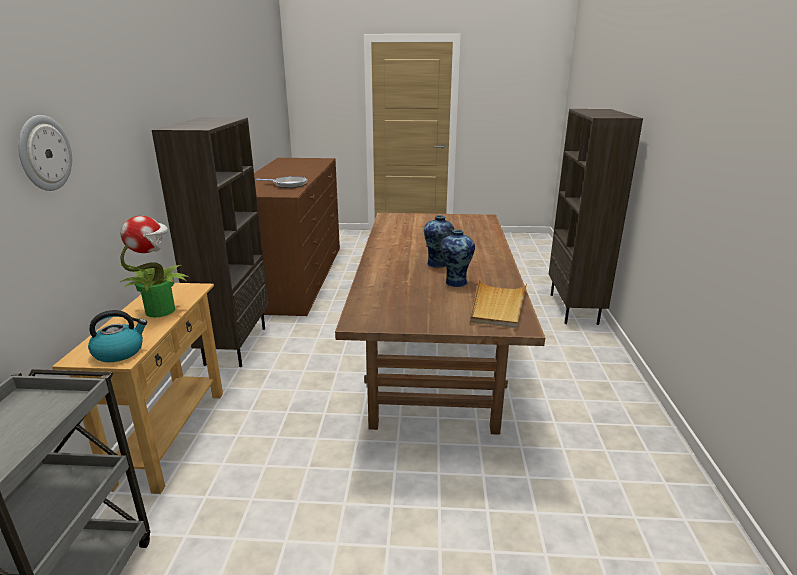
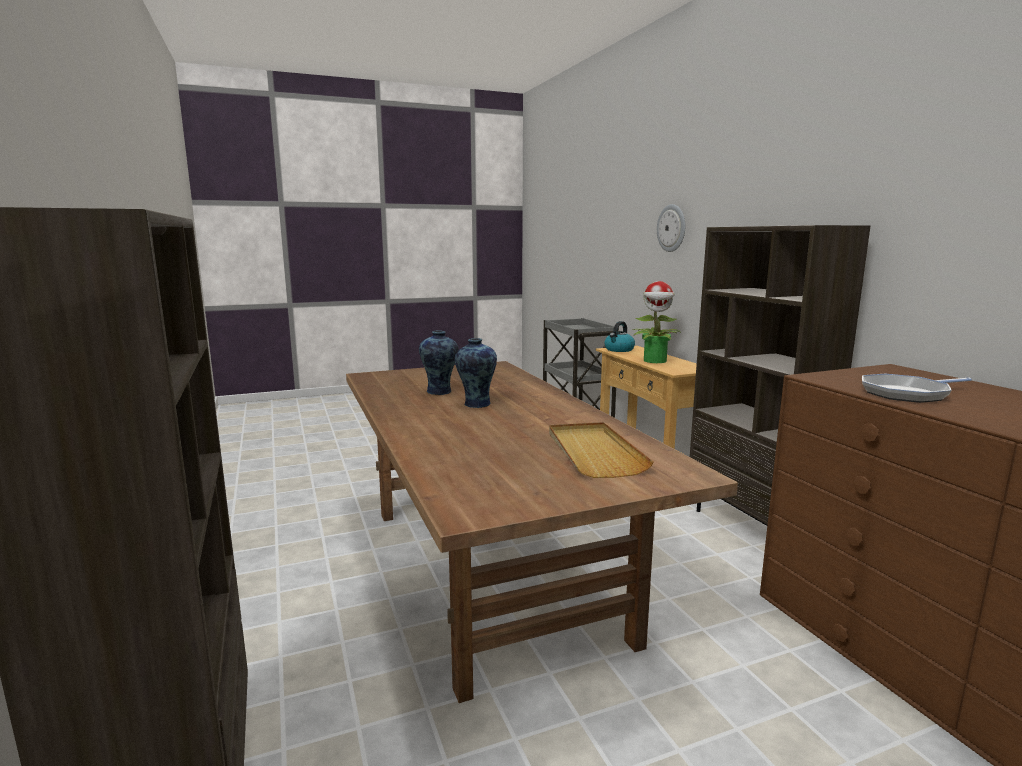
camera: 155 degrees right, 10 degrees down
beige tray [470,279,527,328] -> beige tray moved to [549,422,654,478]

